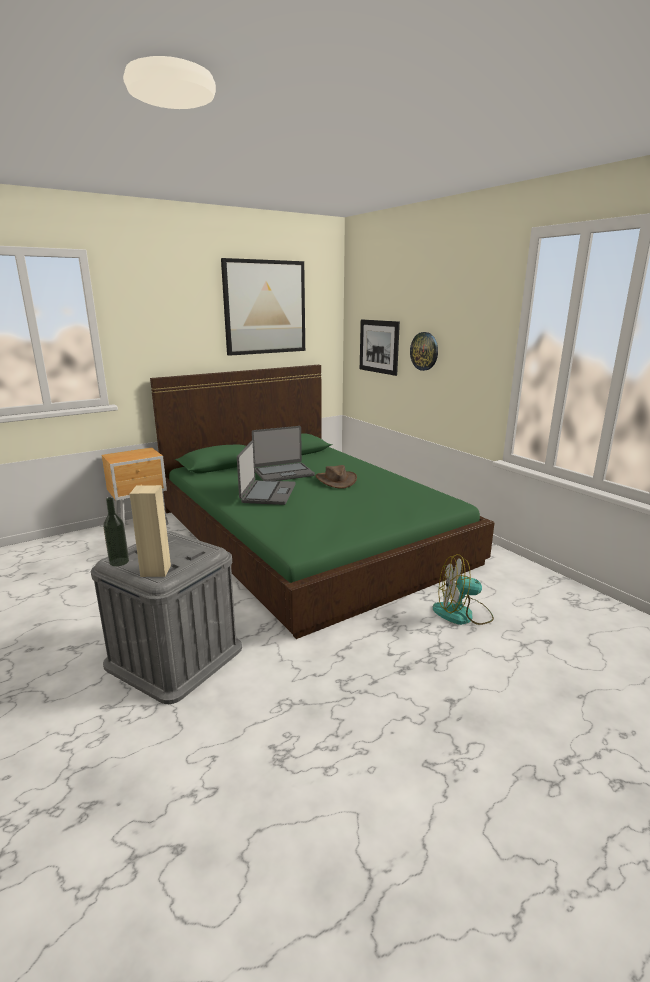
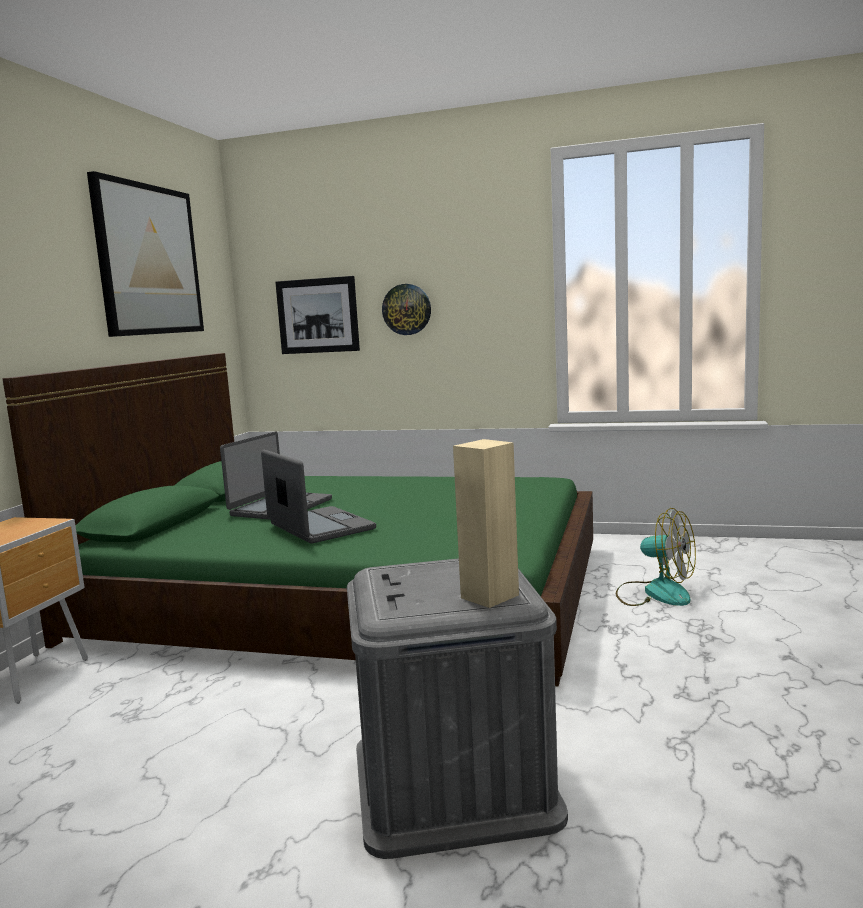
camera: 40 degrees left, 10 degrees down
bottle [103,497,129,566] -> none
brown hat [316,465,357,489] -> none
fan [433,554,494,625] -> fan turned 105 degrees counterclockwise [616,508,696,606]

